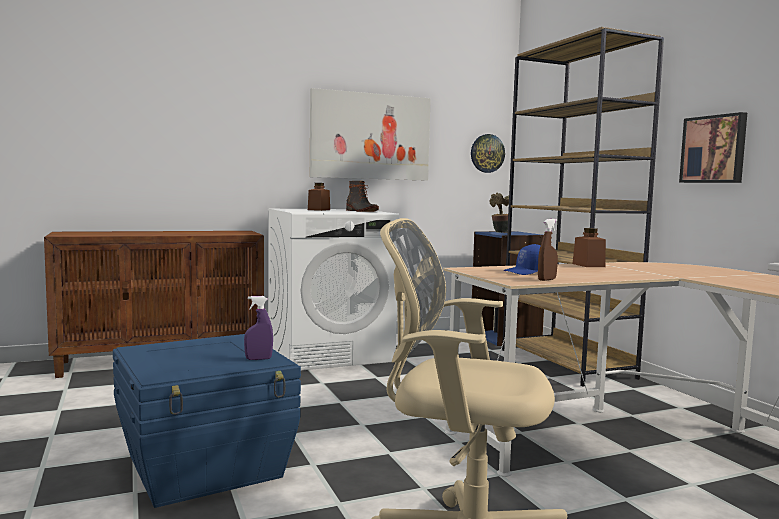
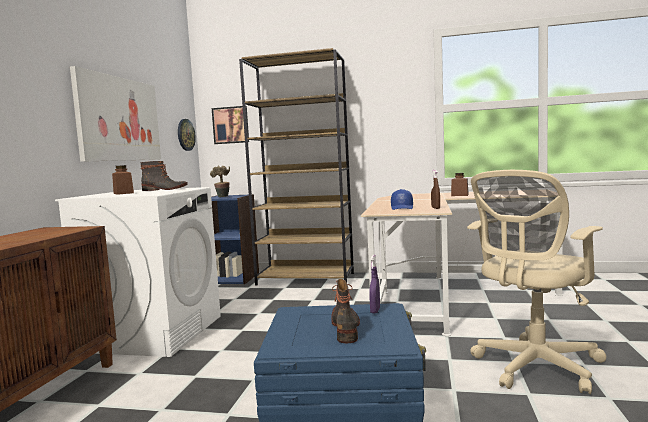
camera: 55 degrees left, 0 degrees up
brown jar [572,228,606,267] -> brown jar moved to [451,173,469,196]
picture [679,112,747,183] -> picture moved to [212,106,249,144]
none -> boot [331,279,360,343]

